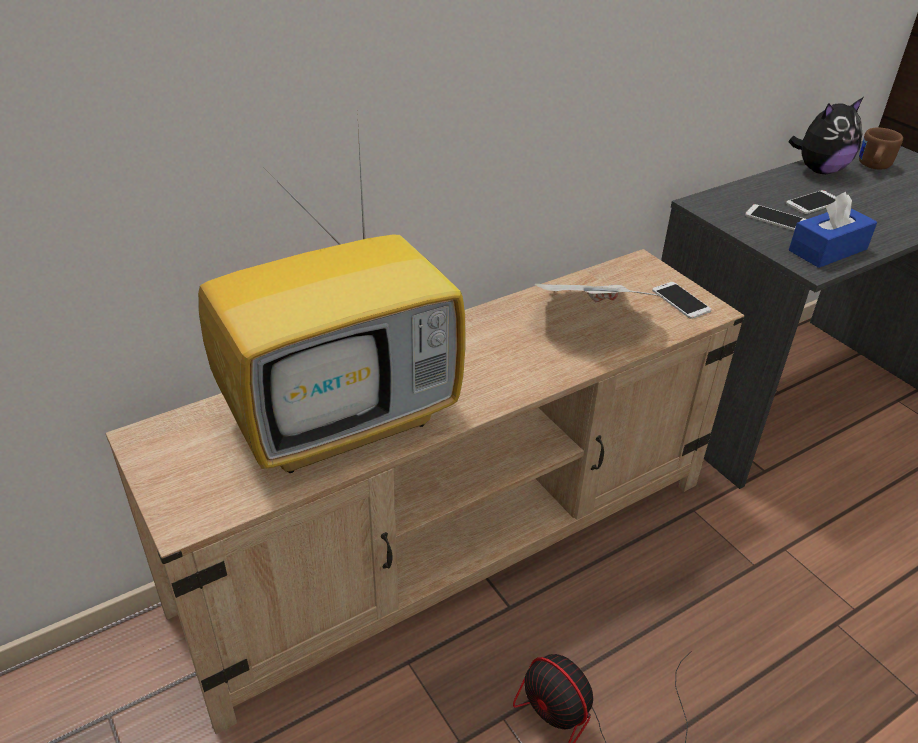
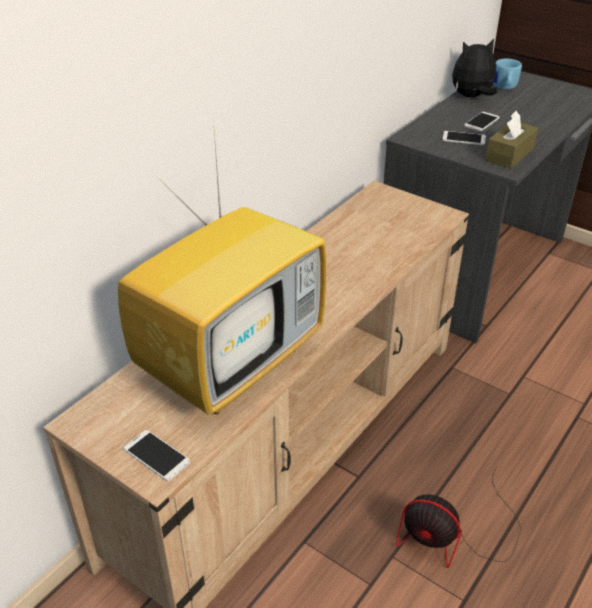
camera: 20 degrees left, 0 degrees up
newspaper [535,284,664,302] -> none
phone [652,282,712,319] -> phone moved to [124,430,190,481]
plush toy [789,97,863,174] -> plush toy turned 150 degrees counterclockwise [452,39,497,97]
blue tissue box [789,192,877,268] -> brown tissue box [485,110,538,168]
brown mug [859,128,903,170] -> blue mug [493,59,522,89]

